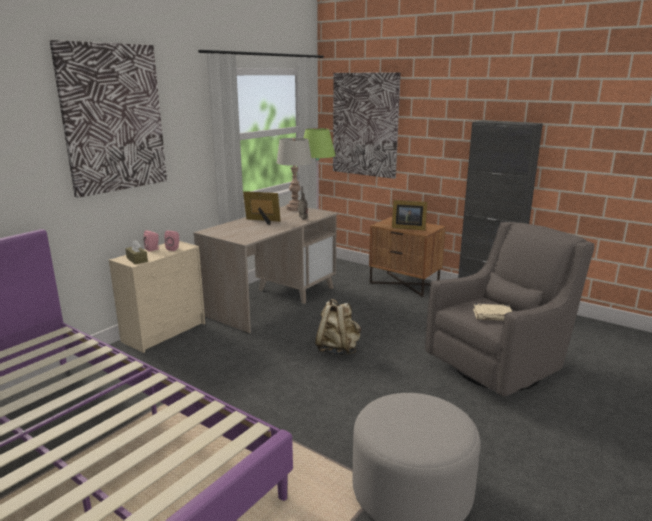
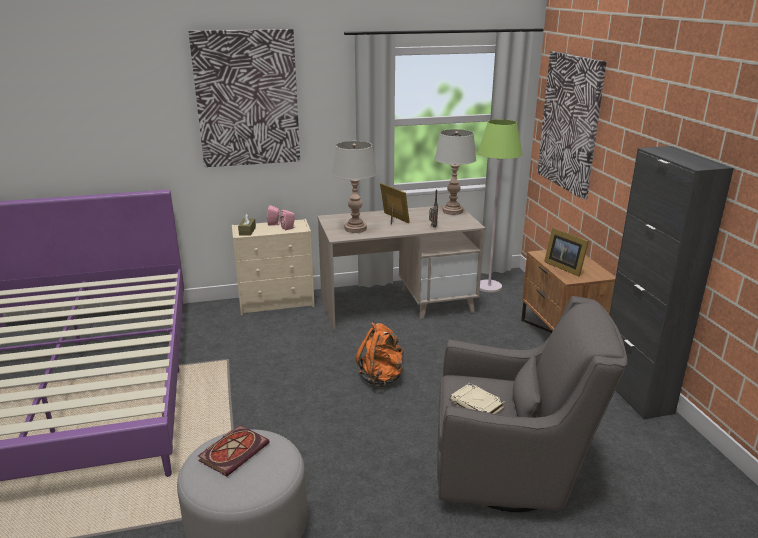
camera: 40 degrees right, 5 degrees up
beige backpack [315,299,361,356] -> orange backpack [356,322,404,387]
none -> book [198,425,270,477]
none -> grey table lamp [332,141,377,233]

